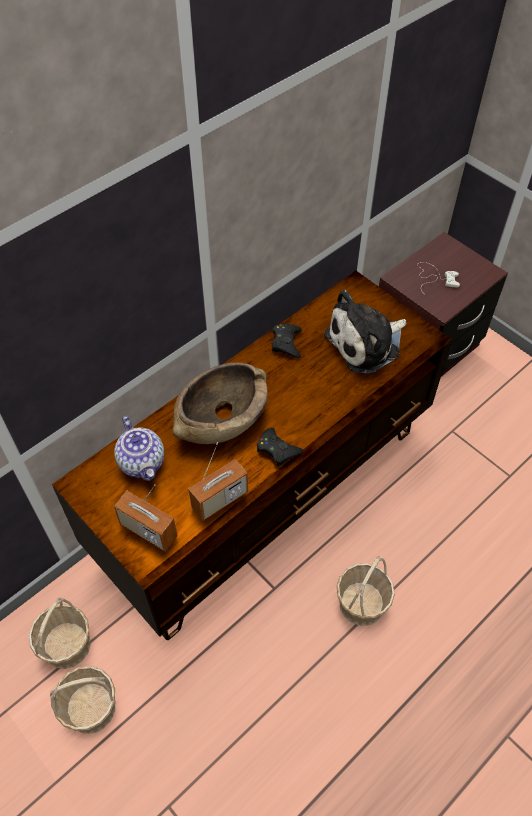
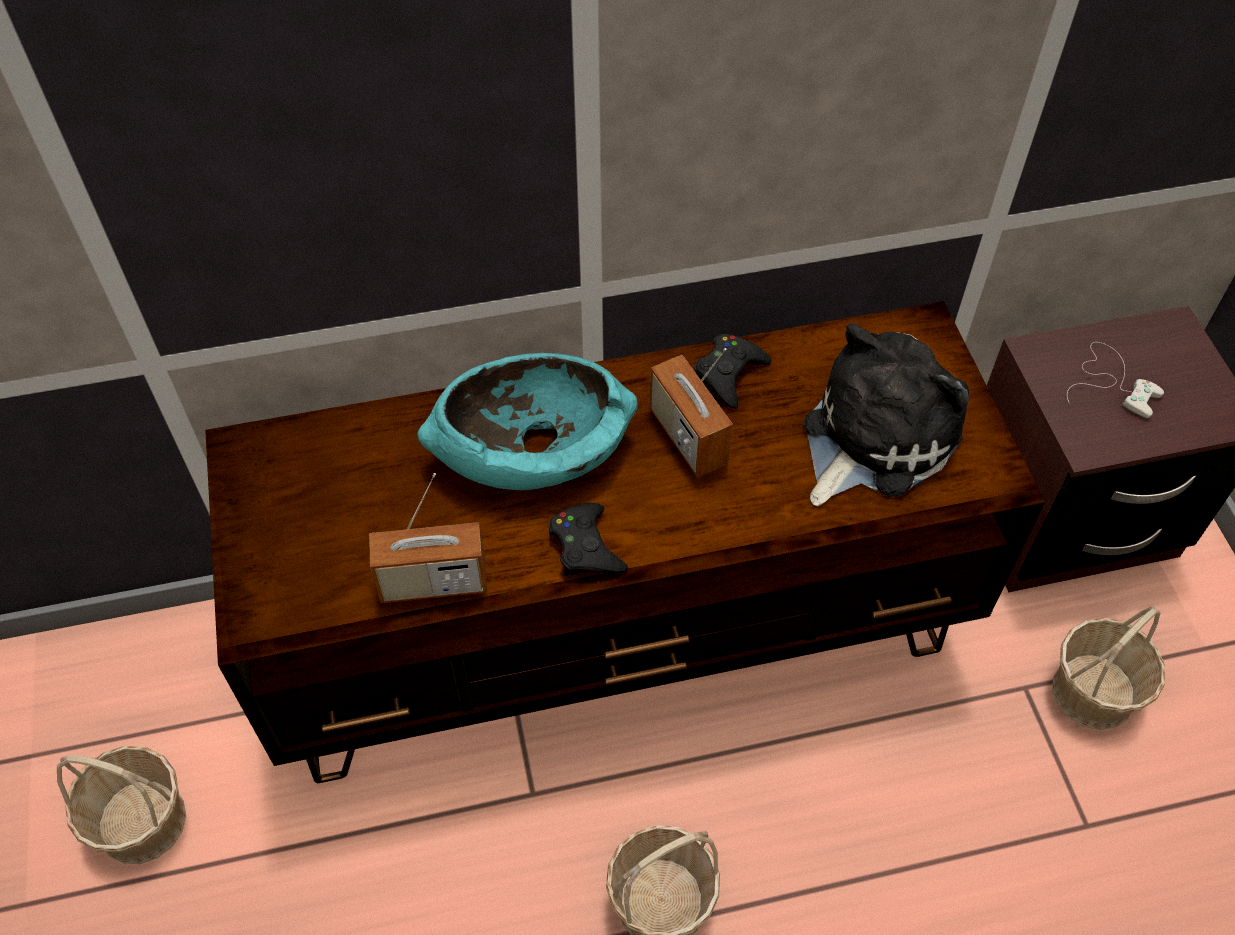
camera: 30 degrees right, 0 degrees up
basket [29,597,91,669] -> basket moved to [1052,606,1165,730]
teapot [114,416,165,481] -> none
radio [114,485,178,552] -> radio moved to [650,348,733,478]
brown bowl [173,362,268,444] -> turquoise bowl [418,353,638,490]
plush toy [324,290,406,374] -> plush toy turned 135 degrees clockwise [804,323,969,507]

